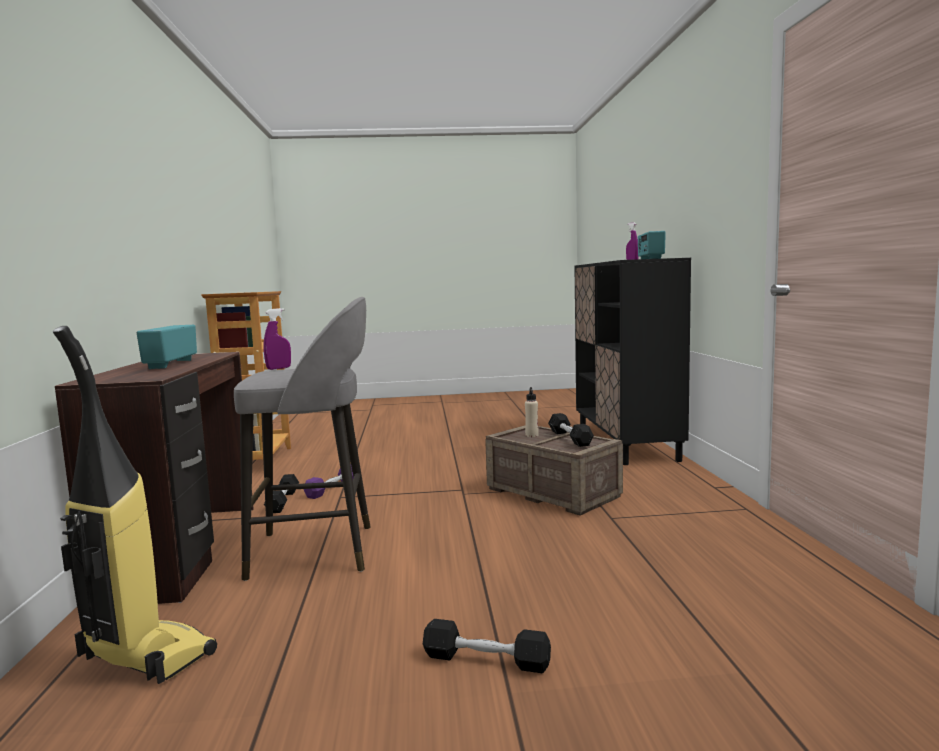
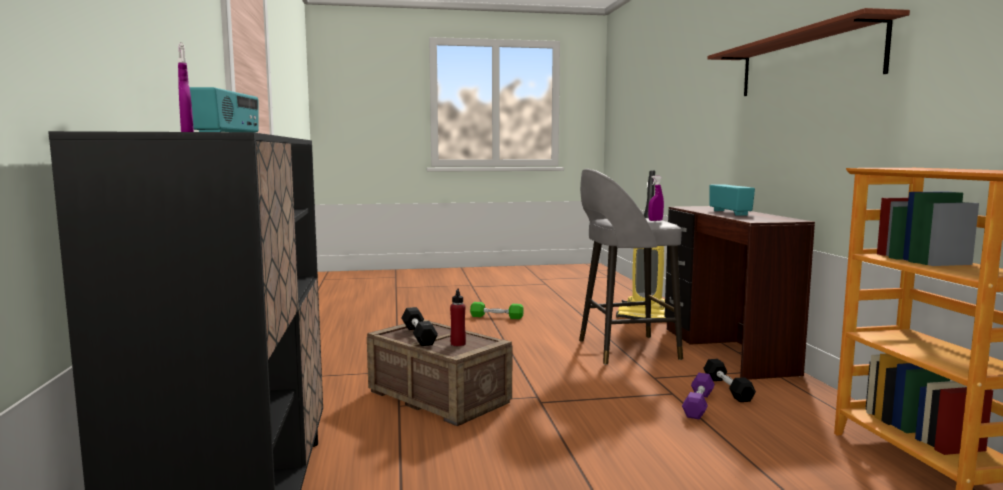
camera: 175 degrees right, 0 degrees up
black dumbbell [423,619,551,673] -> green dumbbell [470,302,524,319]
beige bottle [525,387,539,437] -> red bottle [450,289,466,346]
none -> shelf [707,8,910,96]

